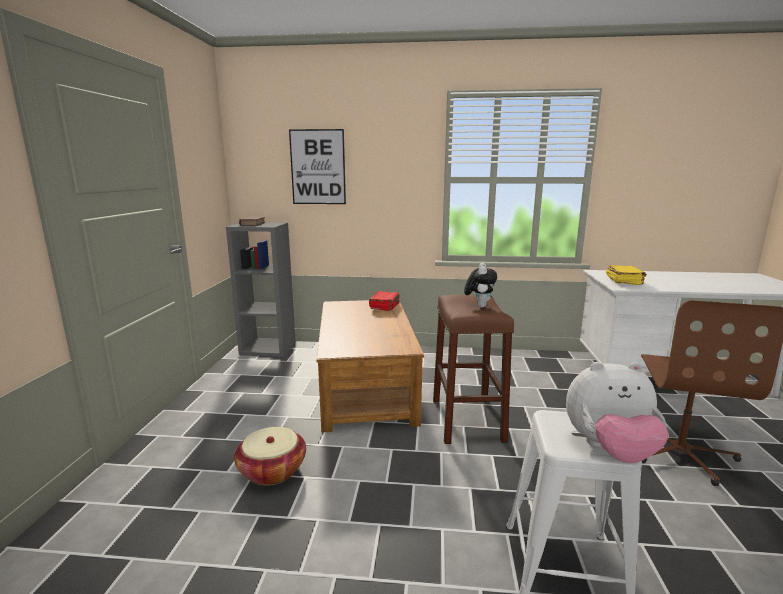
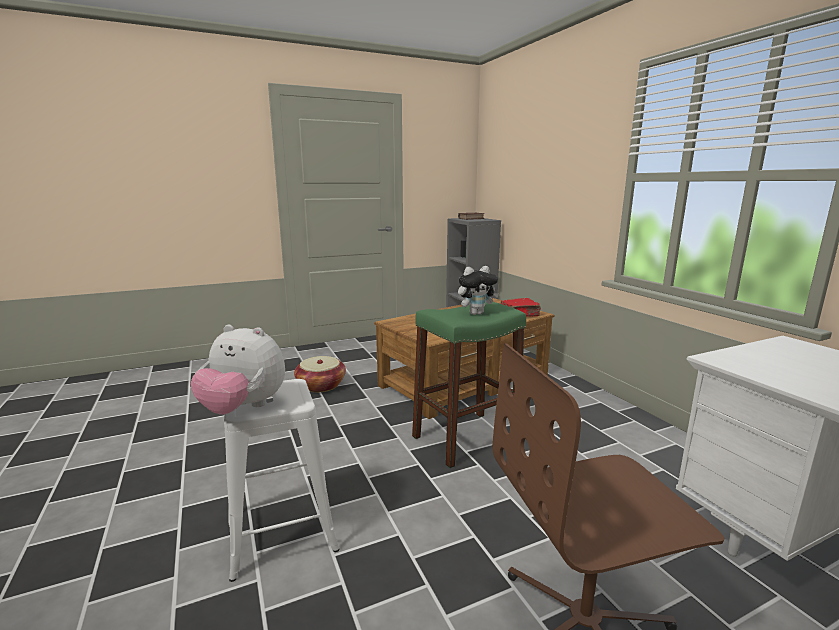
camera: 60 degrees right, 0 degrees up
picture [289,129,346,204] -> none
brown stool [433,294,514,444] -> green stool [412,301,526,468]
plush toy [566,362,668,463] -> plush toy turned 45 degrees counterclockwise [191,324,285,414]
yellow book [606,265,647,285] -> none

